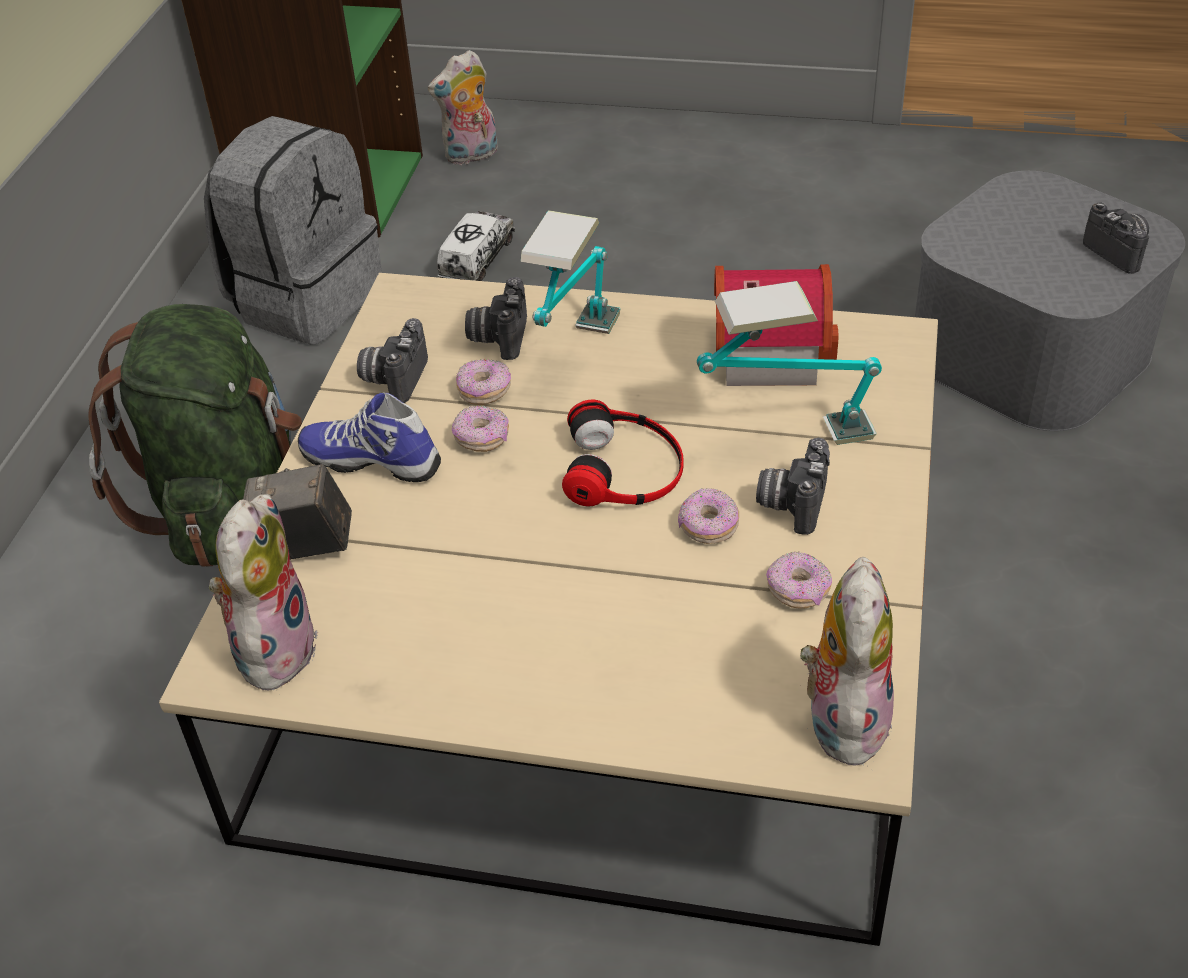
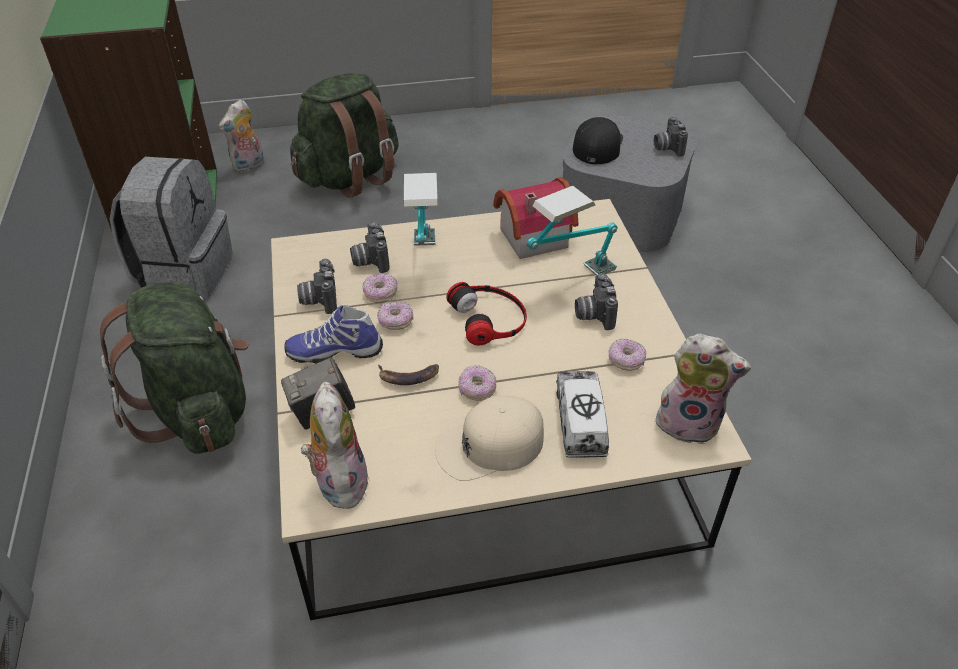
camera: 25 degrees left, 0 degrees up
toy truck [437,211,515,281] -> toy truck moved to [556,371,609,458]
donut [678,488,739,544] -> donut moved to [458,365,496,401]
plush toy [800,557,894,771] -> plush toy turned 120 degrees clockwise [656,333,751,445]
camera [1083,202,1149,274] -> camera turned 135 degrees counterclockwise [654,117,688,157]
none -> green backpack [290,73,399,198]
none -> banana [378,364,439,385]
none -> beige cap [435,395,544,481]
none -> black cap [573,117,623,164]

